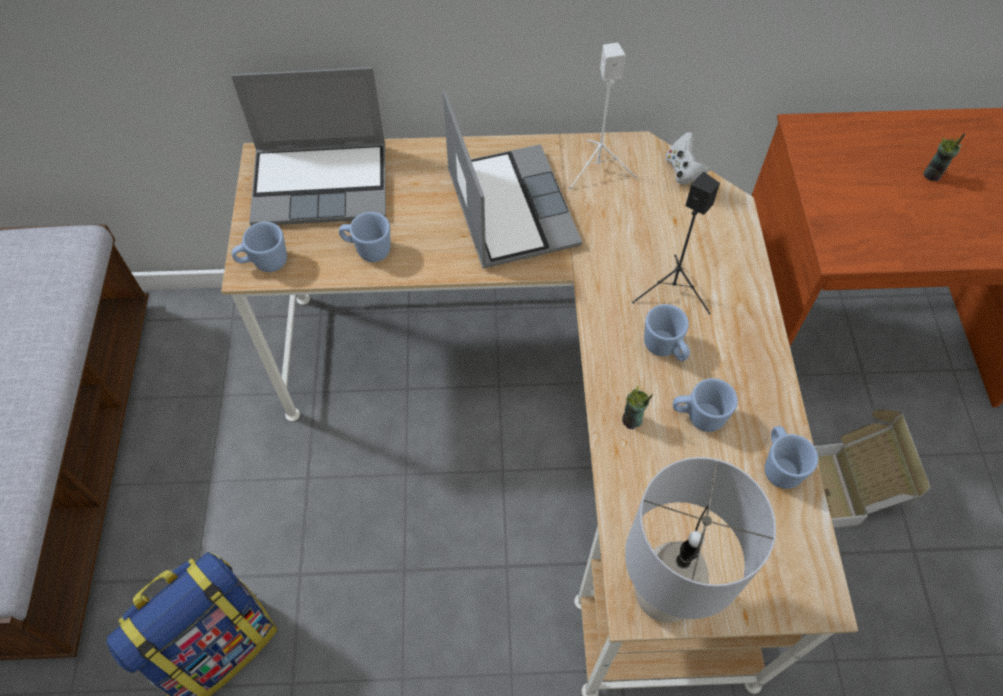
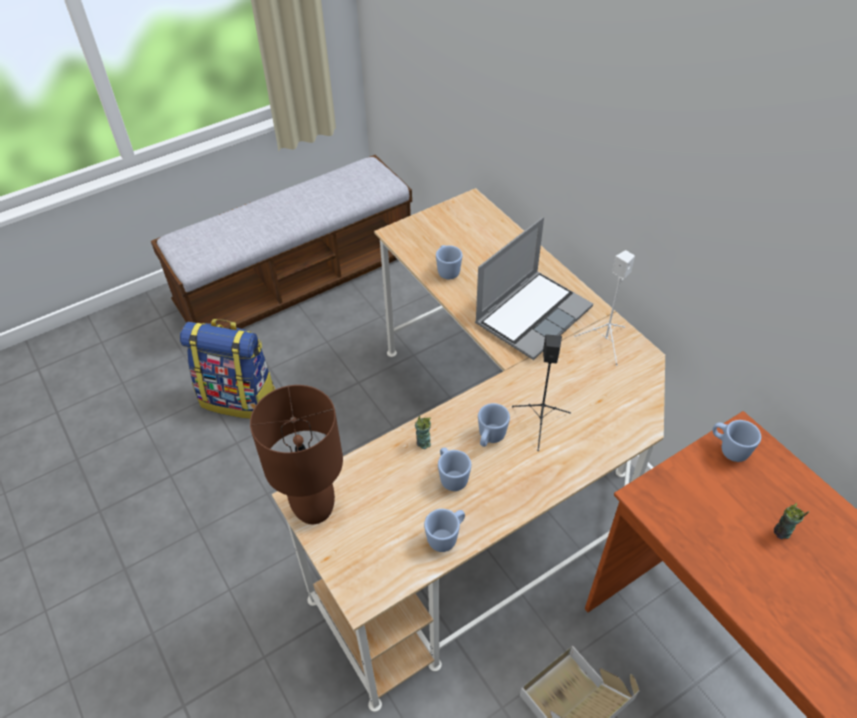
camera: 60 degrees right, 10 degrees down
laptop [231,67,386,226] -> none
blue mug [232,222,287,272] -> blue mug moved to [712,420,761,462]
grey table lamp [625,457,776,623] -> brown table lamp [250,385,343,524]
white game controller [666,132,710,185] -> none

